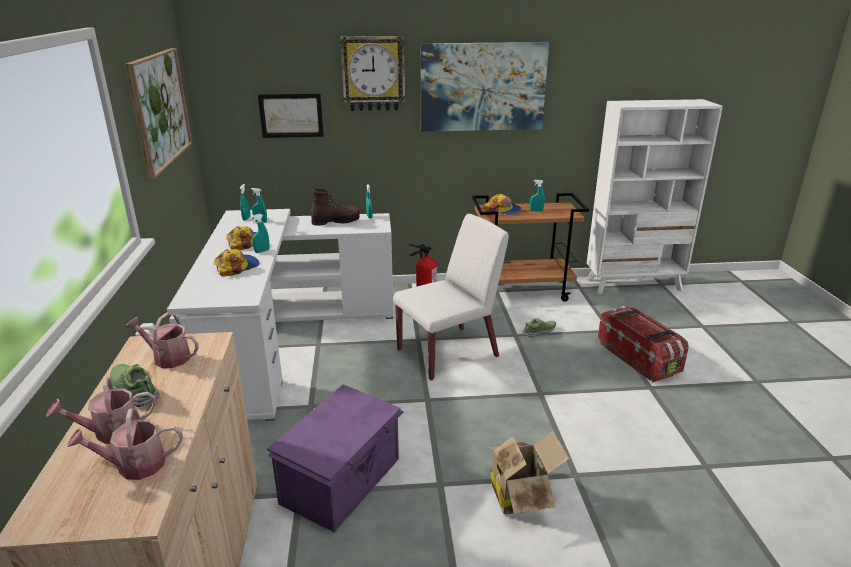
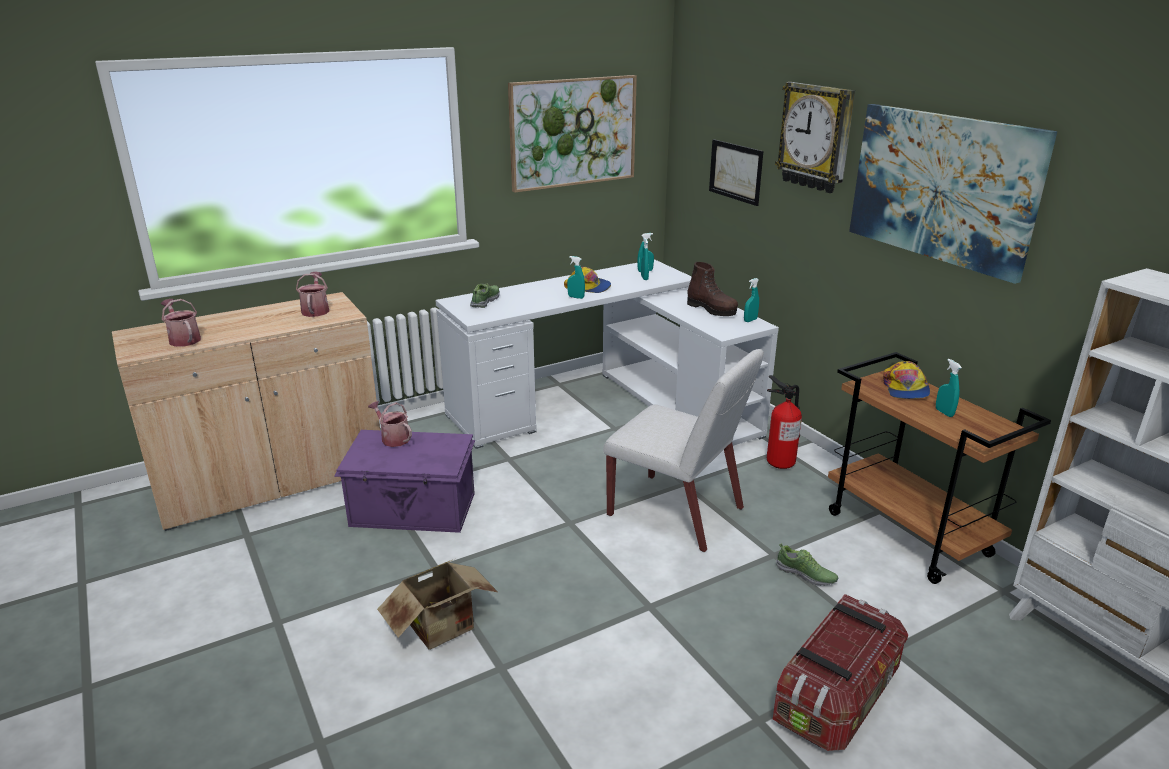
camera: 65 degrees right, 0 degrees up
watering can [46,377,156,444] -> watering can moved to [368,401,412,447]
shoe [109,364,160,407] -> shoe moved to [470,284,500,308]
cap [214,249,260,276] -> none

